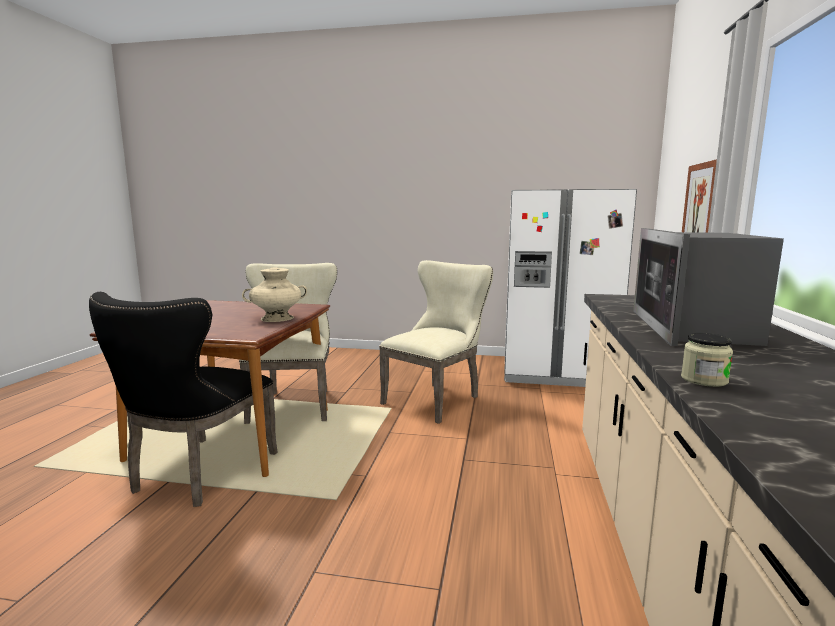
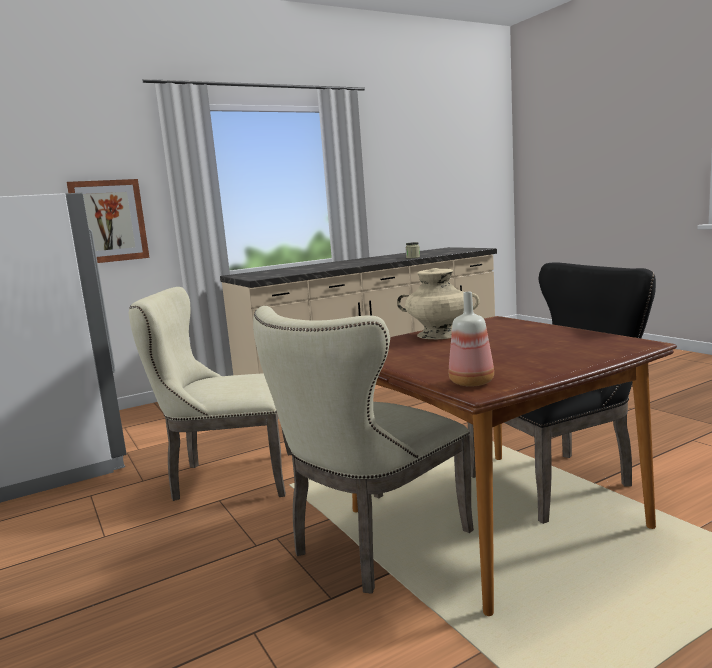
camera: 130 degrees left, 0 degrees up
microwave [633,228,784,346] -> none
none -> bottle [449,292,494,387]

